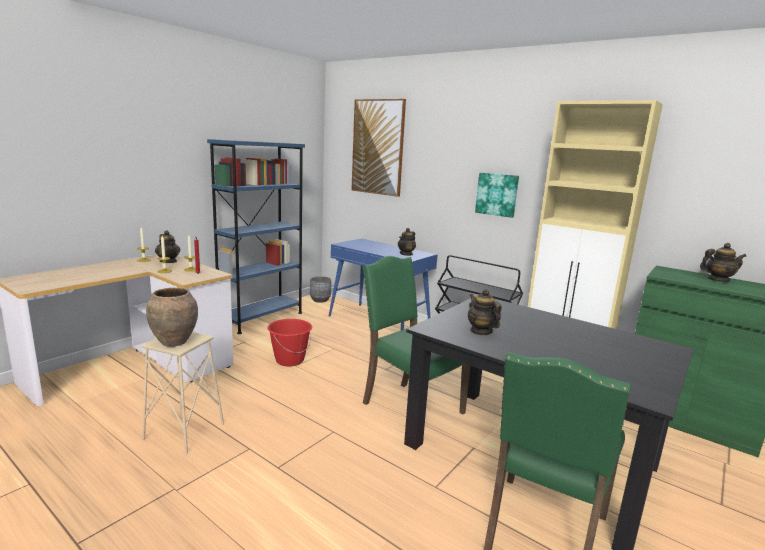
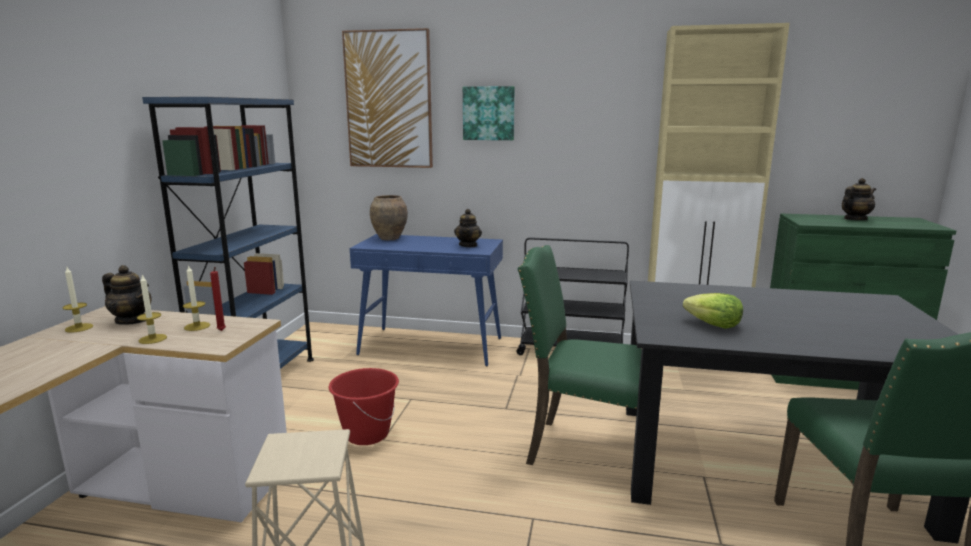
camera: 25 degrees left, 0 degrees up
brown vase [146,287,198,347] -> brown vase moved to [370,195,408,240]
grey planter [310,276,331,303] -> none
teapot [468,289,502,335] -> lettuce [683,293,743,329]
picture [475,173,519,218] -> picture moved to [463,86,515,140]

